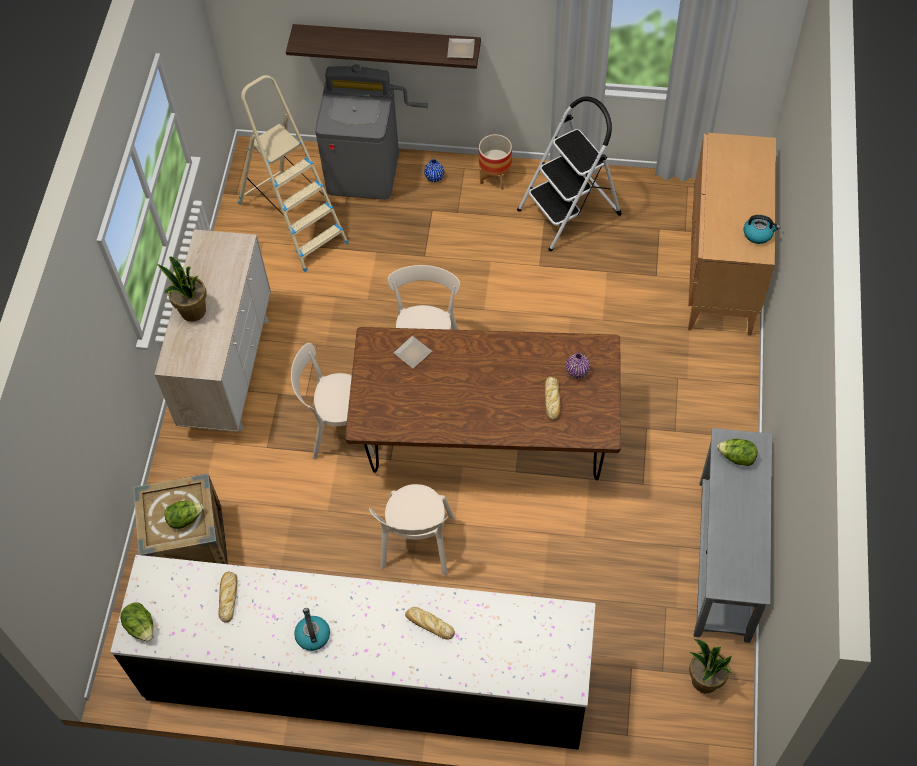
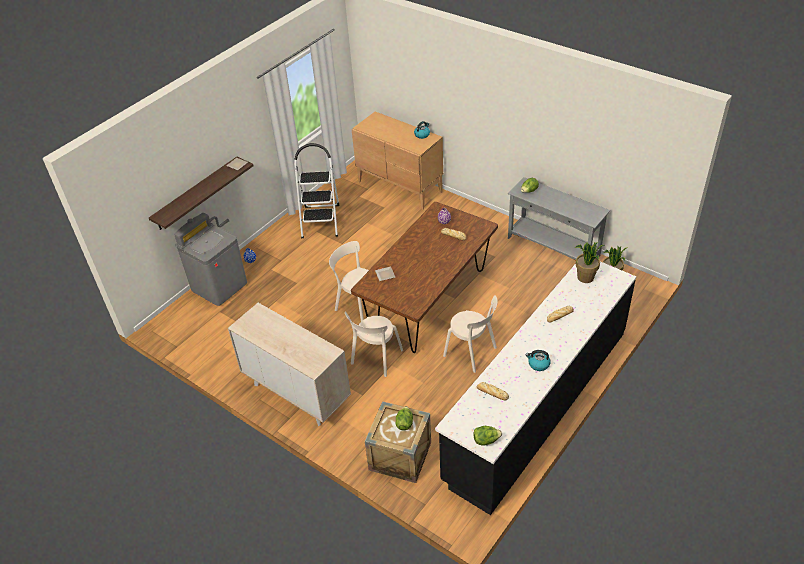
camera: 60 degrees left, 15 degrees down
potted plant [157,256,207,322] -> potted plant moved to [575,242,604,283]
beige step ladder [238,75,349,272] -> none
planter [479,134,512,190] -> none

